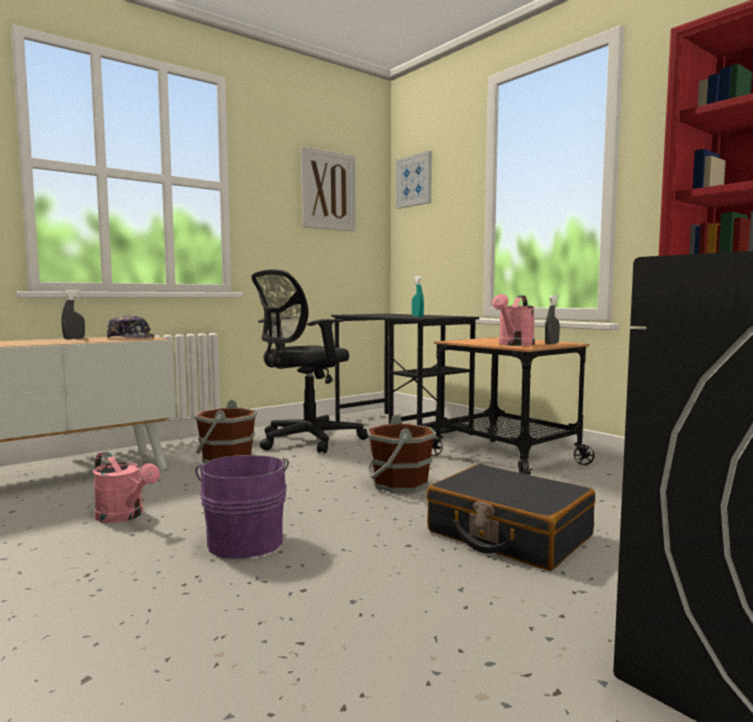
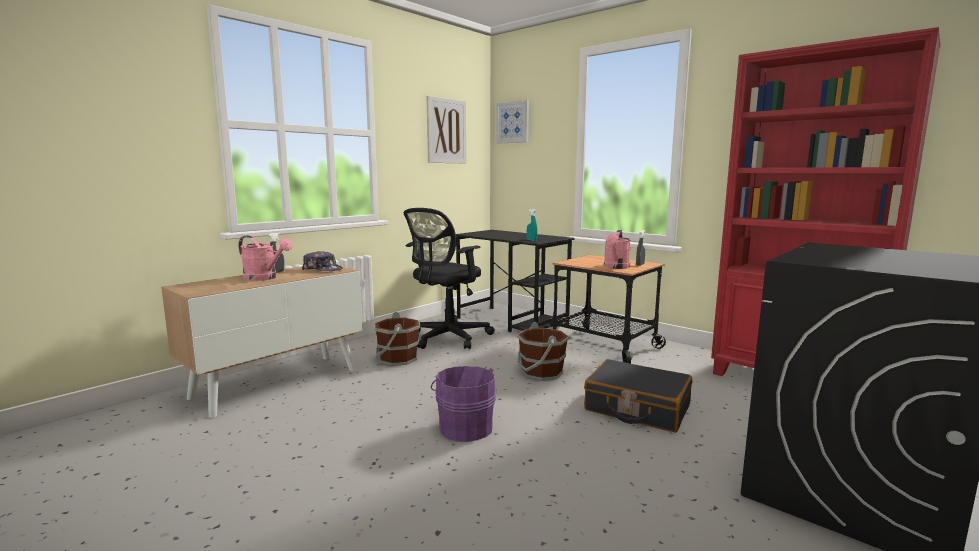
camera: 10 degrees left, 5 degrees up
pink watering can [93,452,160,523] -> pink watering can moved to [238,235,292,281]

